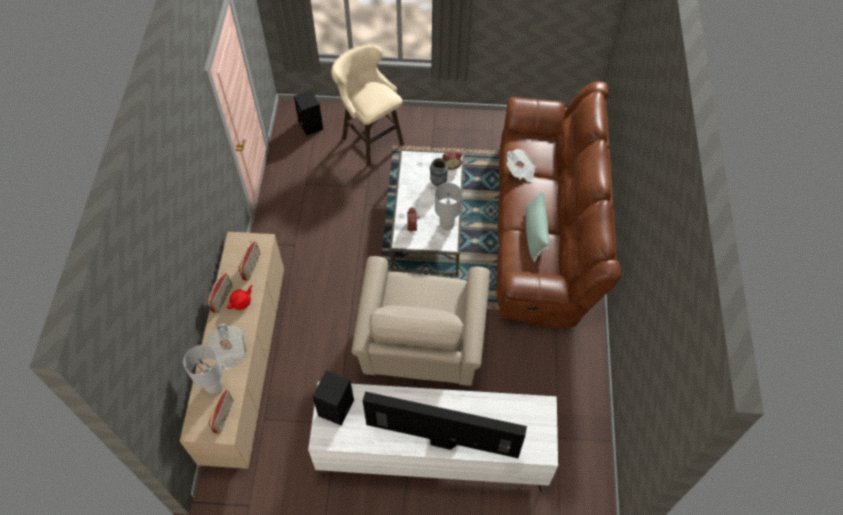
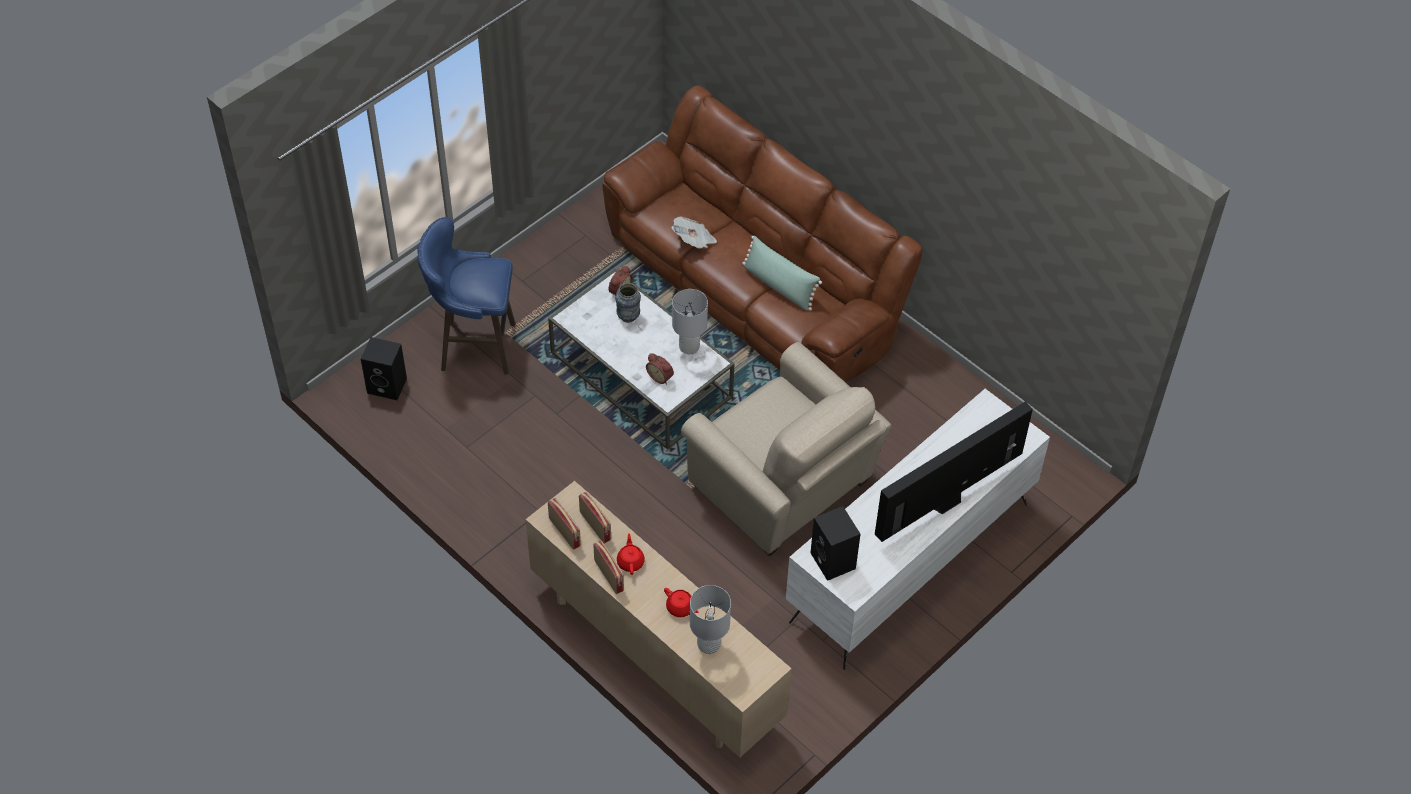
camera: 50 degrees left, 5 degrees down
newspaper [208,323,247,370] -> red teapot [664,588,699,617]
radio [208,389,233,434] -> radio moved to [548,498,581,550]
beige stool [331,44,404,167] -> blue stool [418,217,515,375]

